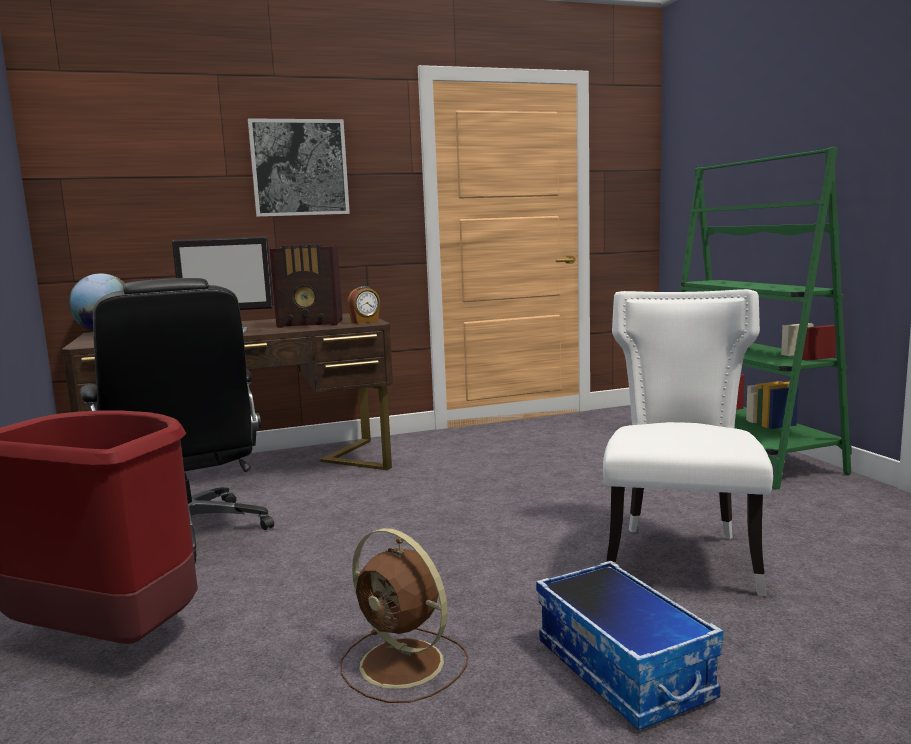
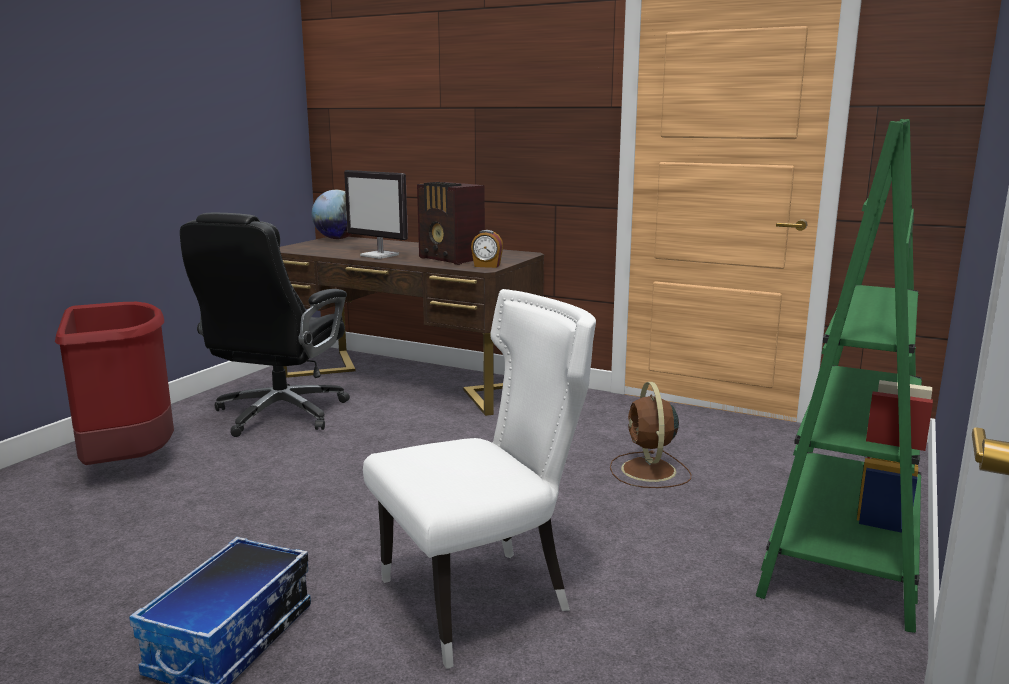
camera: 45 degrees right, 5 degrees up
picture [248,118,350,217] -> none
brown fan [340,528,468,703] -> brown fan moved to [610,382,691,488]

